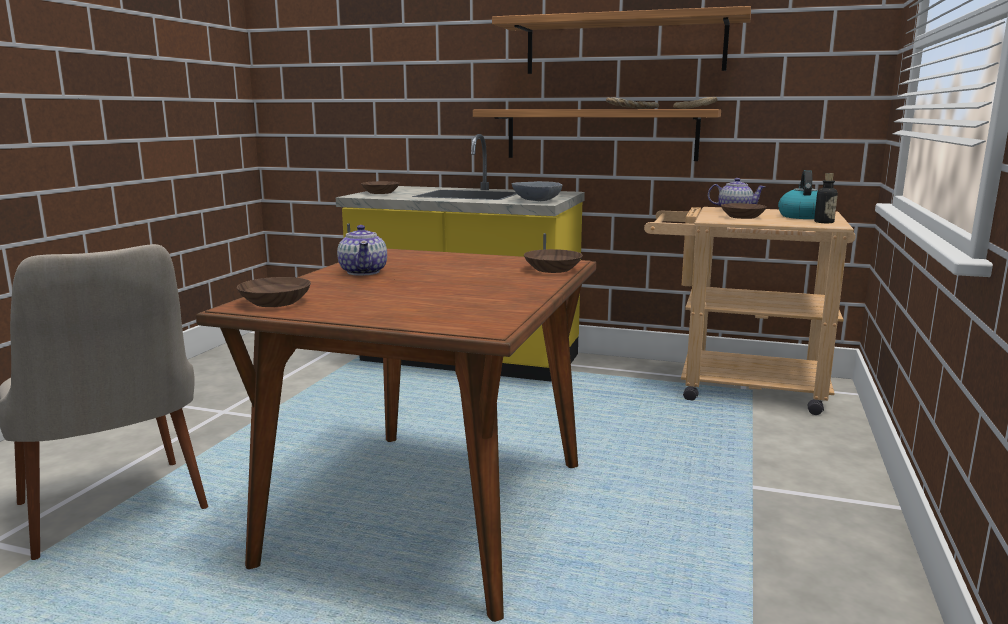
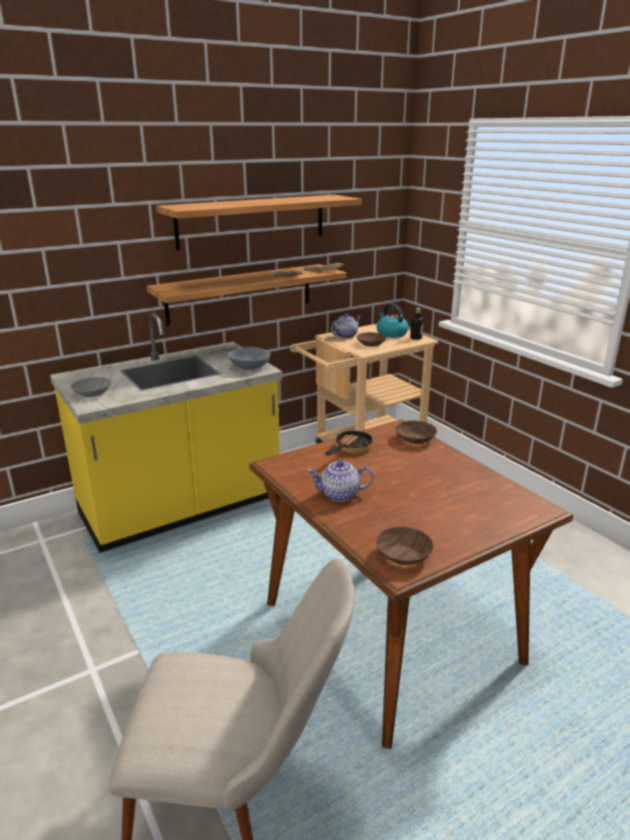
camera: 50 degrees left, 10 degrees up
teapot [337,225,387,276] -> teapot turned 150 degrees clockwise [307,460,373,502]
brown bowl [361,181,399,194] -> grey bowl [71,377,111,397]
none -> frying pan [325,427,373,456]

